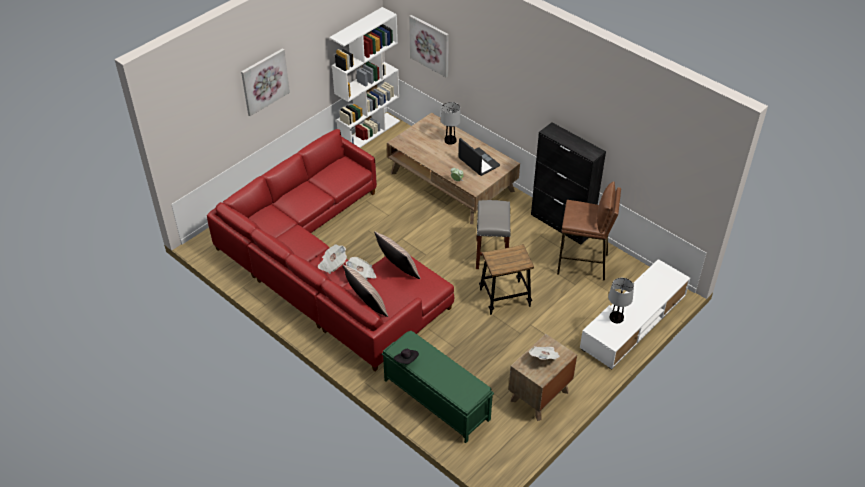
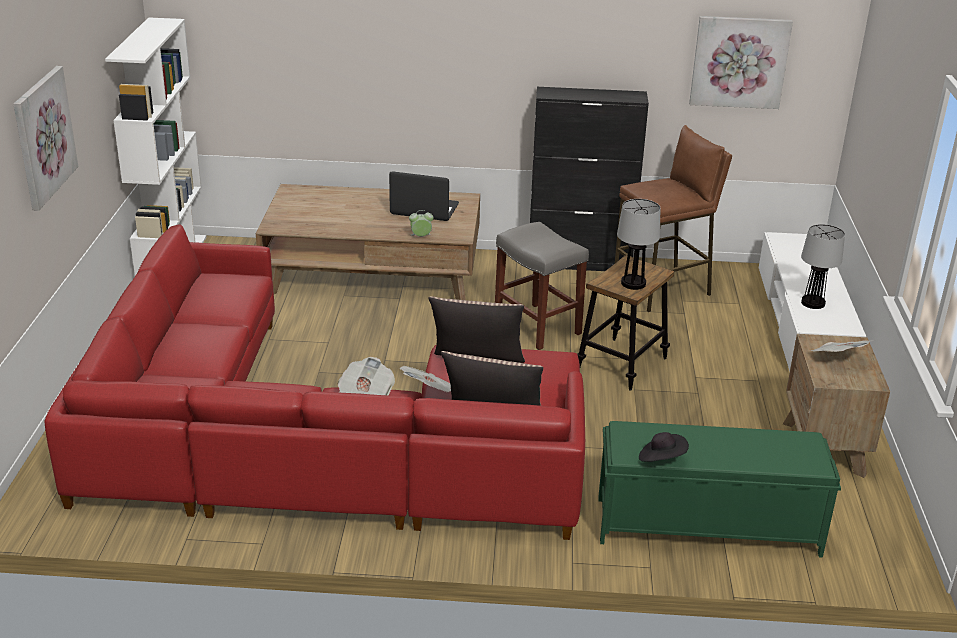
camera: 40 degrees left, 15 degrees down
picture [409,15,449,77] -> picture moved to [689,16,793,109]
table lamp [440,102,461,145] -> table lamp moved to [617,199,660,290]

